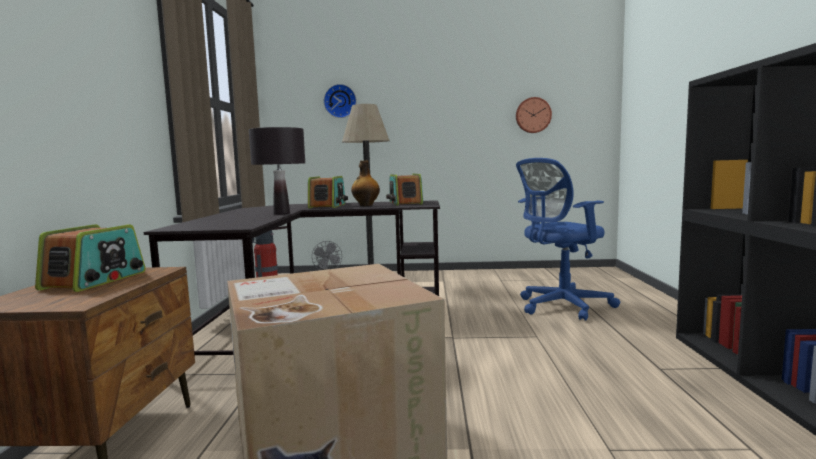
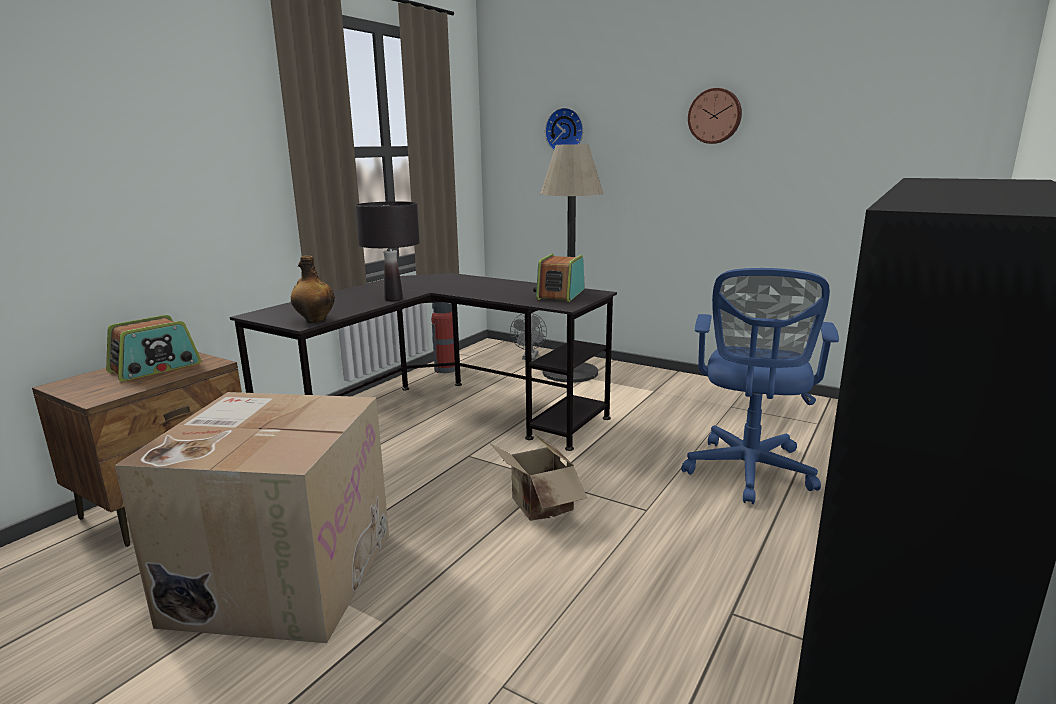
camera: 30 degrees right, 10 degrees up
radio [308,176,348,209] -> none
bottle [351,160,380,206] -> bottle moved to [291,255,335,323]
wall clock [516,97,552,133] -> wall clock moved to [688,88,742,144]
blue office chair [516,158,620,321] -> blue office chair turned 75 degrees counterclockwise [681,268,839,504]
none -> cardboard box [490,434,587,521]

